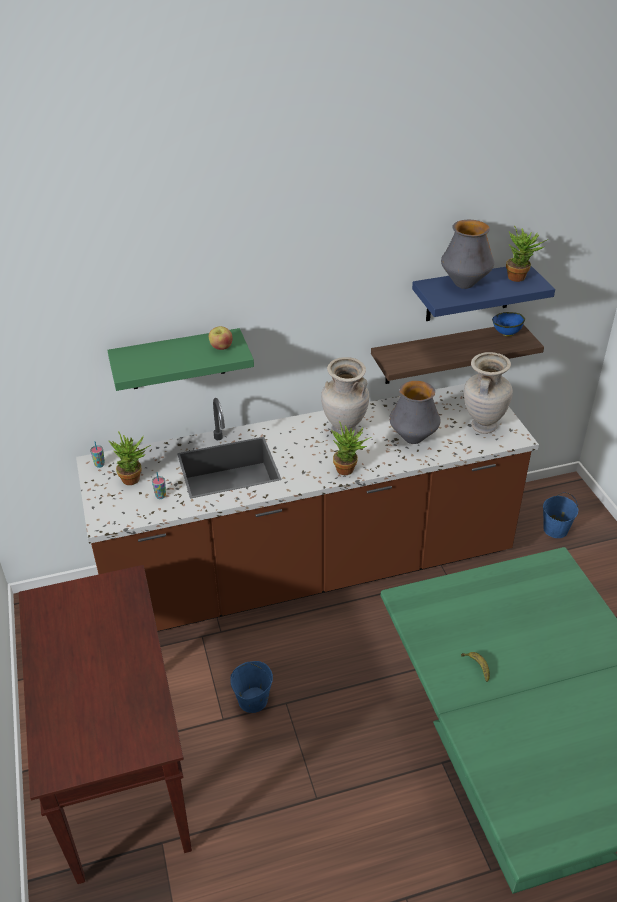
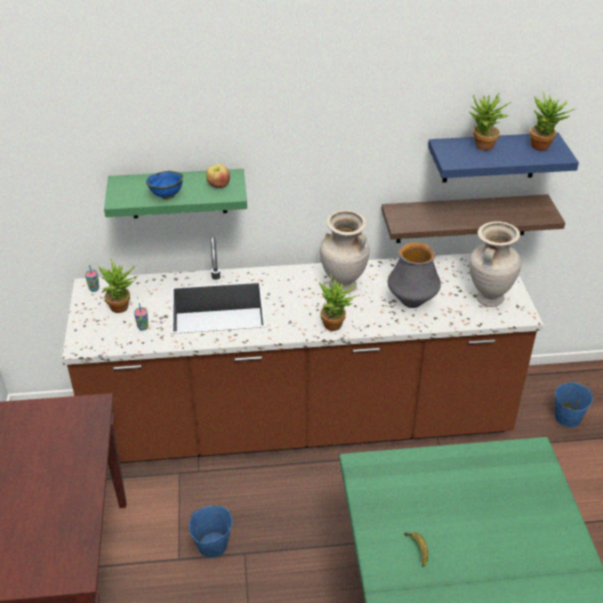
camera: 10 degrees right, 0 degrees up
vase [441,220,494,289] -> potted plant [469,93,512,151]
blue bowl [492,312,525,337] -> blue bowl moved to [146,171,183,199]

